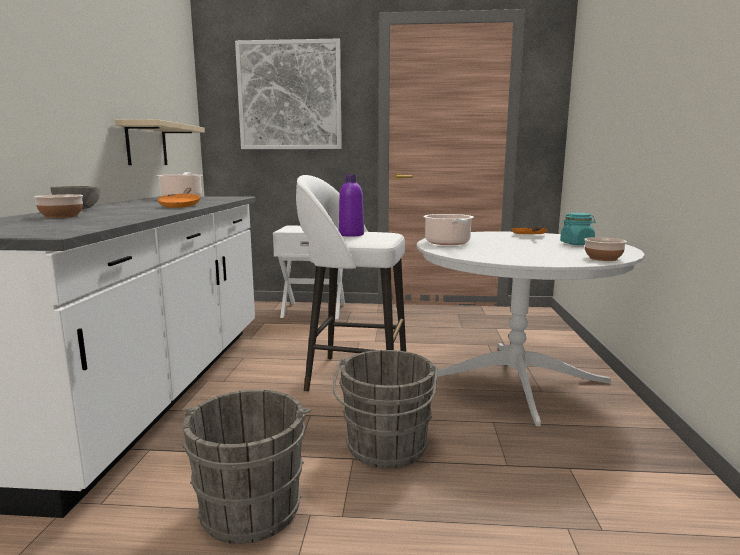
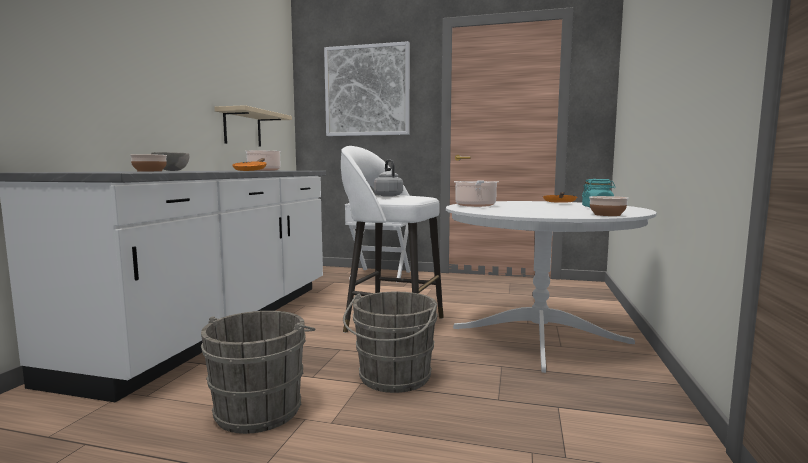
camera: 10 degrees right, 5 degrees down
purple bottle [339,175,364,237] -> grey kettle [374,159,403,197]

